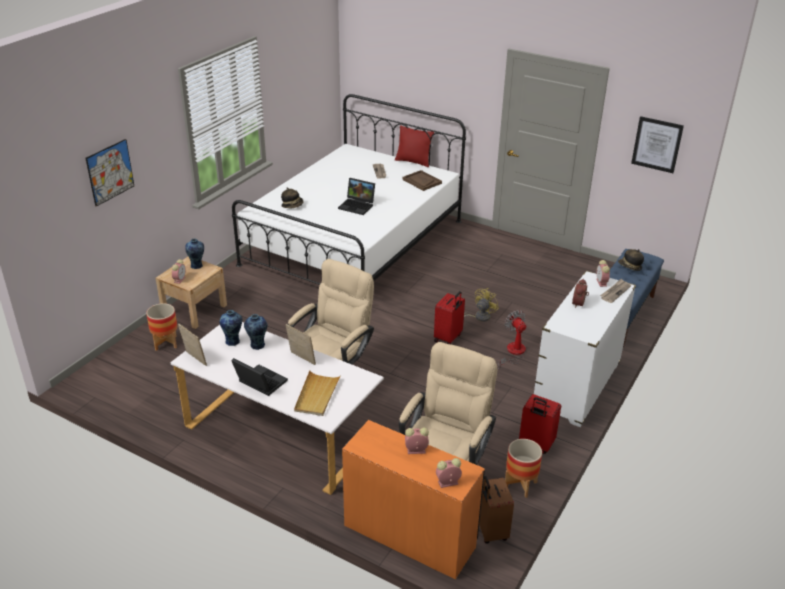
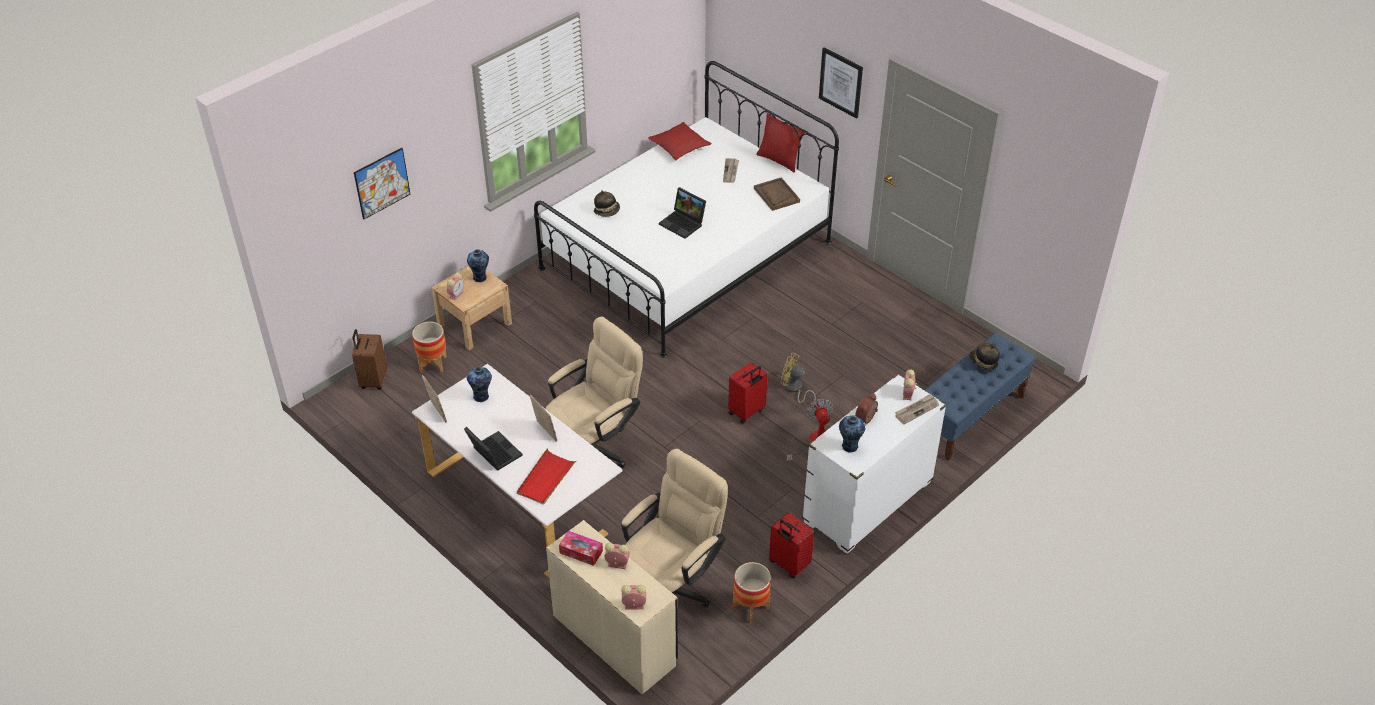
camera: 15 degrees right, 10 degrees up
vase [244,314,268,350] -> vase moved to [839,415,865,453]
beige tray [294,371,341,416] -> red tray [517,449,577,505]
orange desk [342,420,485,580] -> beige desk [546,520,678,695]
yellow fan [464,288,499,322] -> yellow fan turned 120 degrees counterclockwise [781,353,816,406]
brown suitcase [479,476,514,543] -> brown suitcase moved to [352,329,387,389]
picture [631,116,684,173] -> picture moved to [819,47,863,119]
none -> tissue box [559,531,603,566]
none -> red pillow [648,122,712,160]

